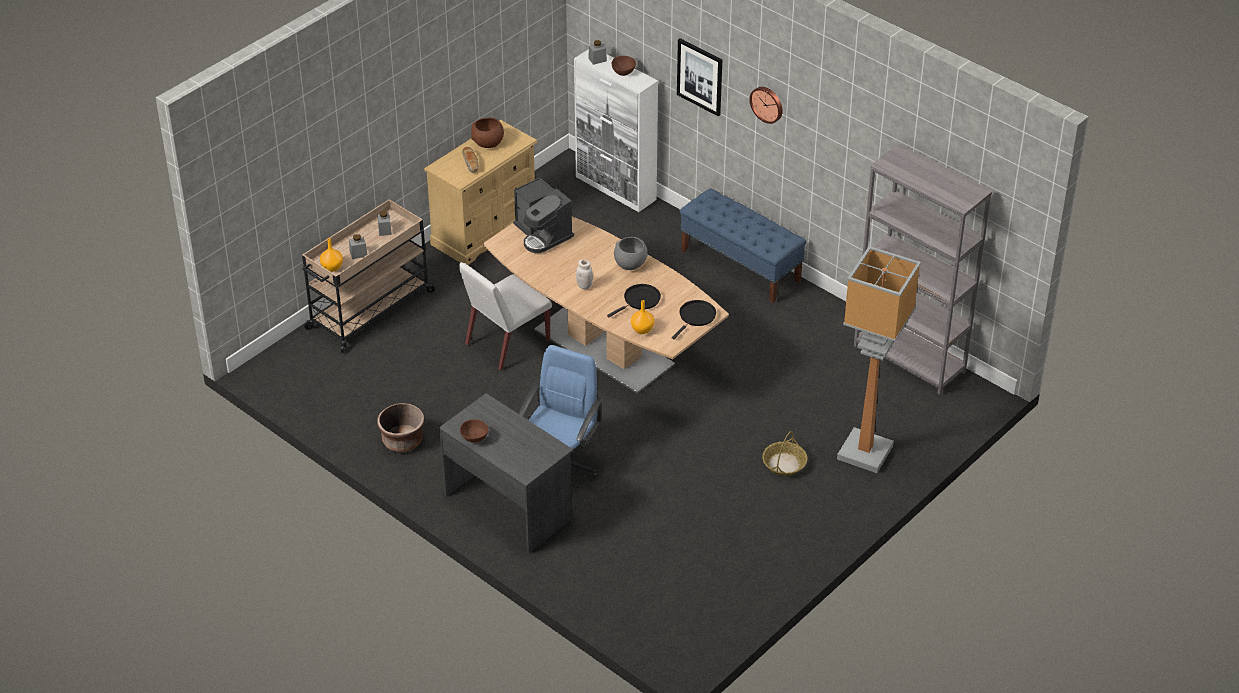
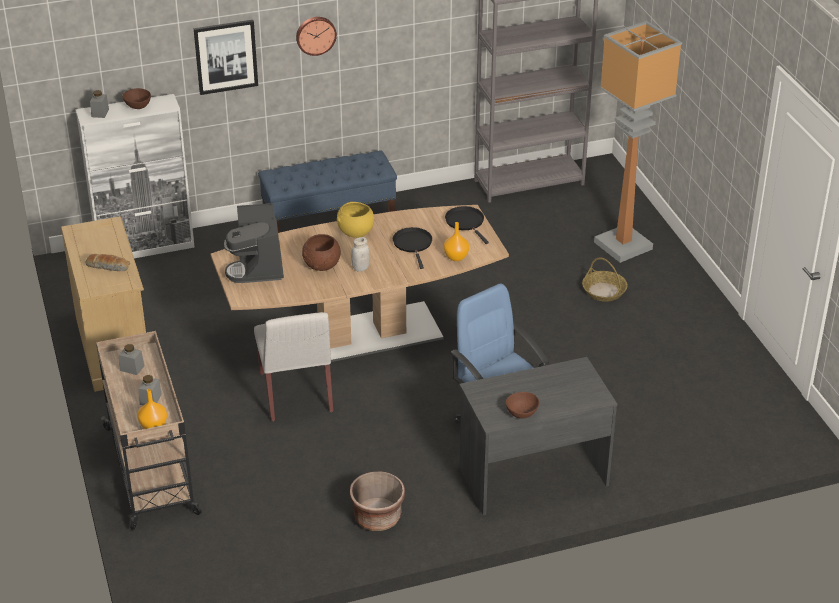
camera: 60 degrees left, 5 degrees down
brown bowl [471,118,504,148] -> brown bowl moved to [302,234,341,271]
coffee machine [513,177,574,253] -> coffee machine turned 90 degrees clockwise [224,203,284,283]
grey bowl [614,237,648,270] -> yellow bowl [337,202,374,238]

